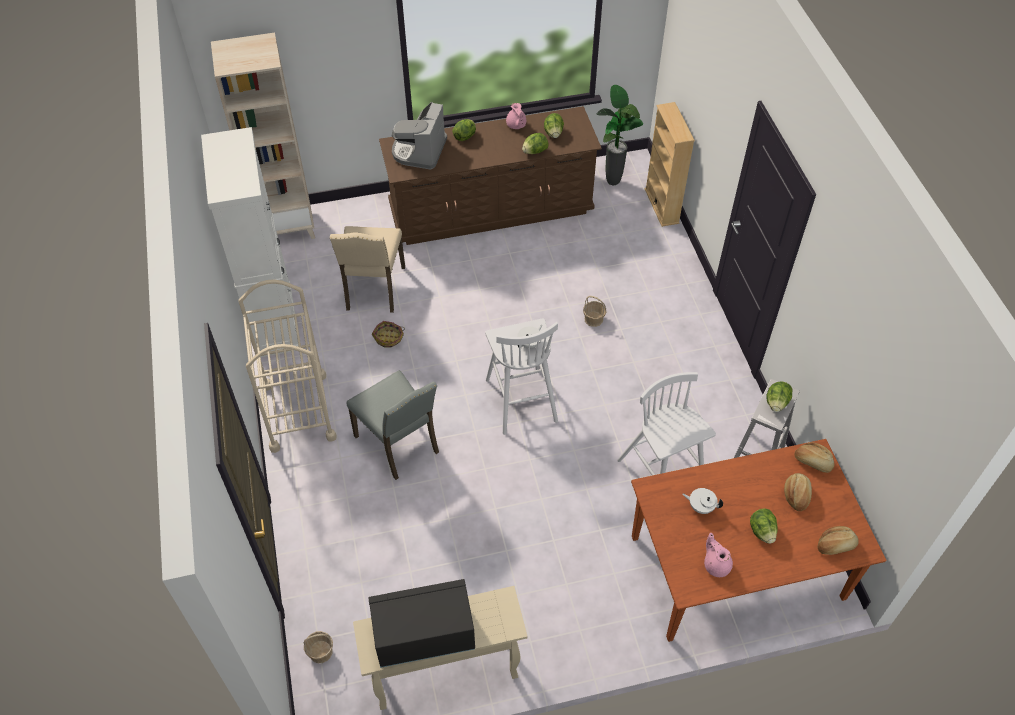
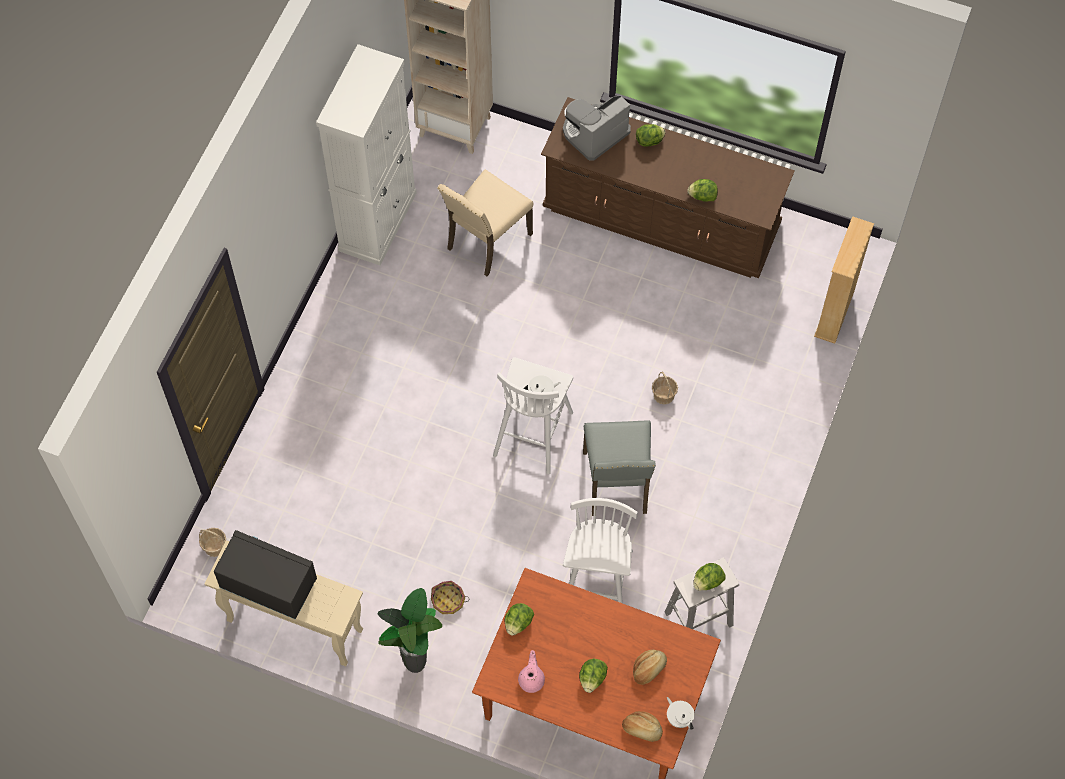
camera: 35 degrees right, 10 degrees up
beige cart [238,279,337,453] -> none
grey chair [347,370,439,480] -> grey chair moved to [583,420,656,516]
basket [372,321,405,348] -> basket moved to [431,581,469,614]
pink teapot [506,103,526,129] -> none
lettuce [544,113,564,138] -> lettuce moved to [505,603,534,636]
potted plant [596,85,643,185] -> potted plant moved to [377,588,442,673]
white teapot [682,488,723,514] -> white teapot moved to [667,697,695,730]
bread [794,442,835,473] -> none

